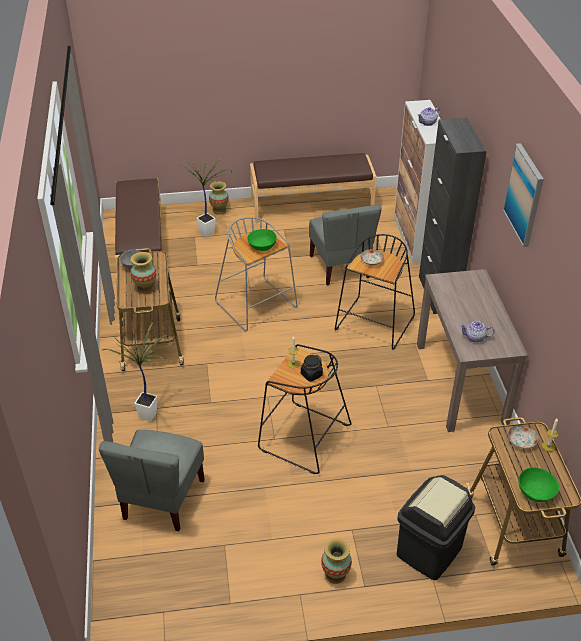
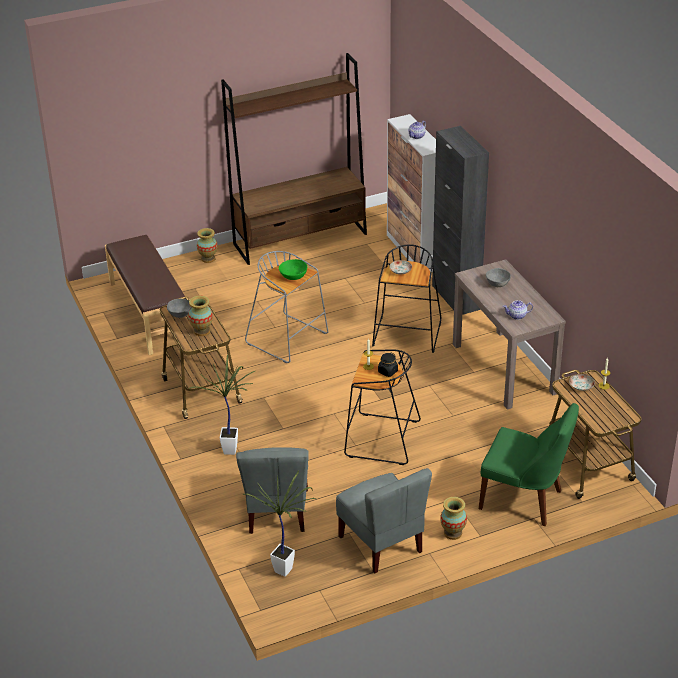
camera: 15 degrees left, 5 degrees down
potted plant [179,156,232,238] -> potted plant moved to [242,470,317,577]
brown bench [250,153,377,223] -> brown bookcase [221,53,367,265]
grey chair [309,205,382,285] -> grey chair moved to [336,468,432,573]
black trash can [397,475,475,580] -> green chair [479,403,579,526]
picture [503,143,544,247] -> none
green bowl [518,467,559,502] -> none
none -> grey bowl [486,268,511,287]

